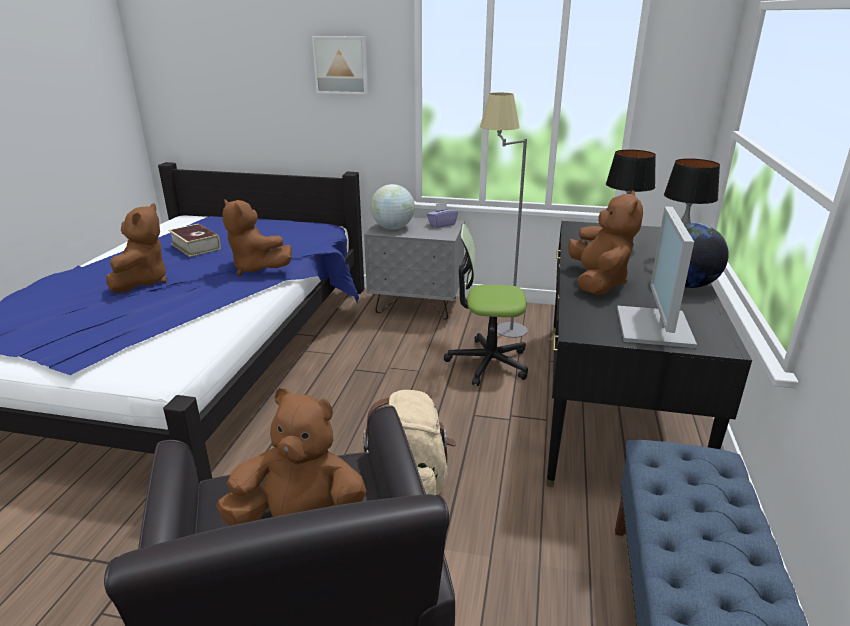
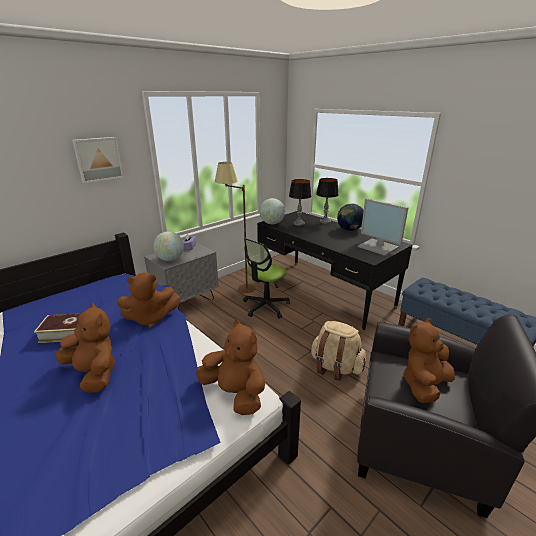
camera: 55 degrees left, 0 degrees up
grey floor lamp [480,93,528,338] -> brown floor lamp [215,162,256,293]
brown plush toy [568,190,643,295] -> brown plush toy moved to [196,320,265,415]
none -> globe [259,198,285,224]

